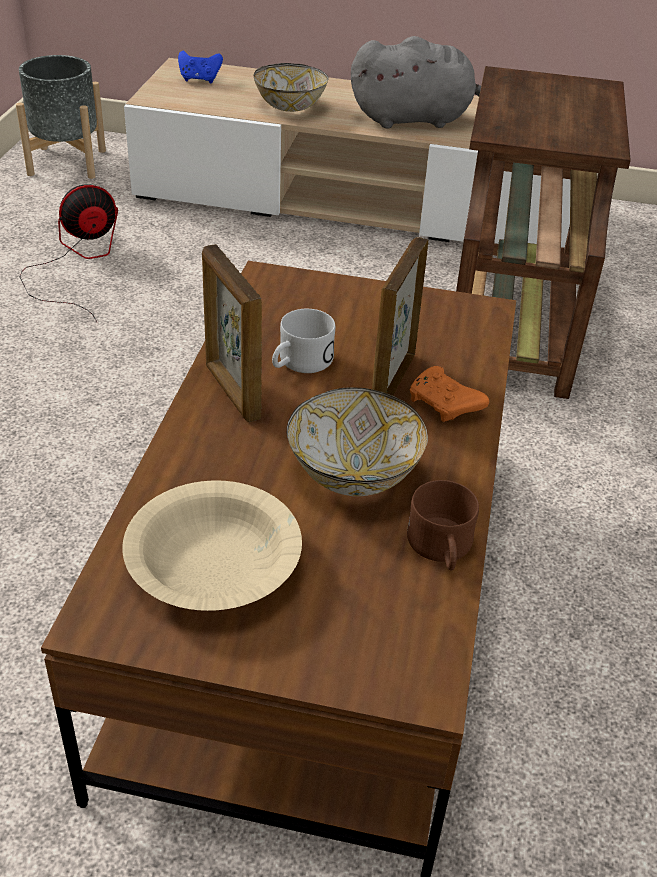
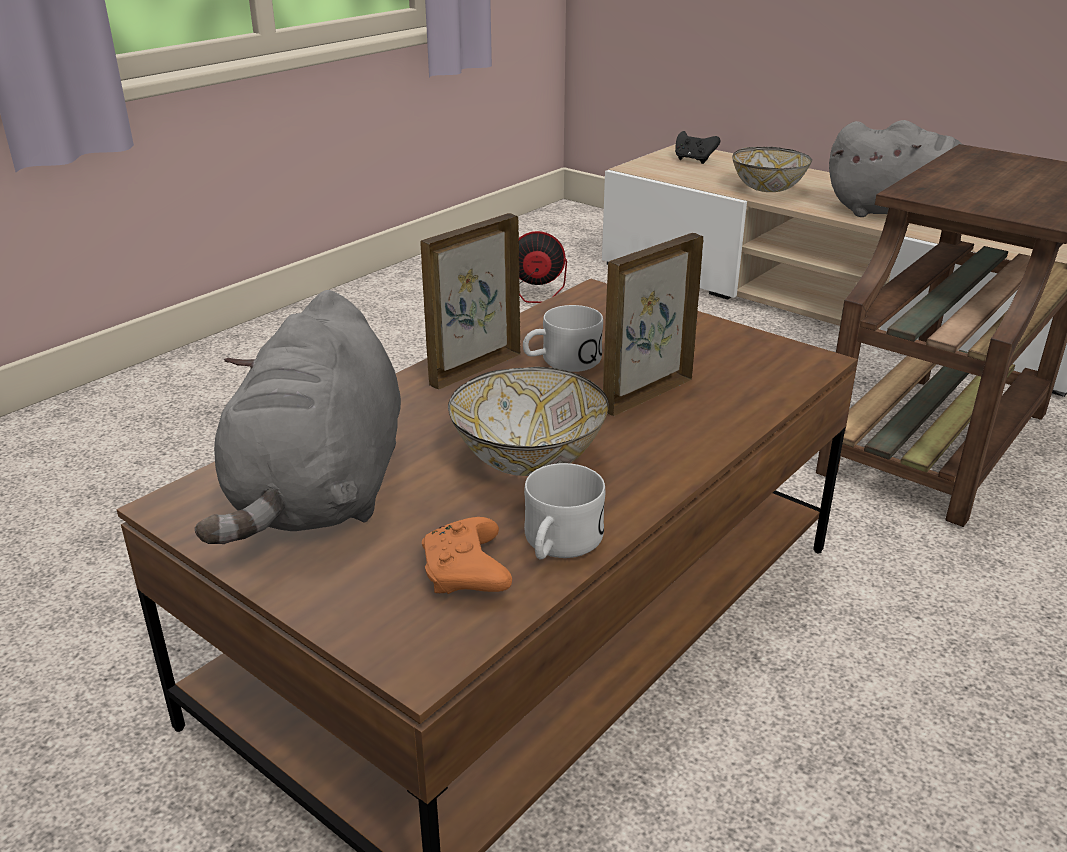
camera: 30 degrees right, 10 degrees down
grey planter [16,55,106,179] -> none
beige bowl [122,481,302,611] -> grey plush toy [195,290,401,544]
blue game controller [178,51,223,83] -> black game controller [675,131,721,164]
picture frame [202,244,262,422] -> picture frame turned 45 degrees clockwise [420,213,520,390]
brown mug [407,480,479,571] -> white mug [524,463,605,559]
orange game controller [410,366,489,422] -> orange game controller moved to [422,517,512,594]

